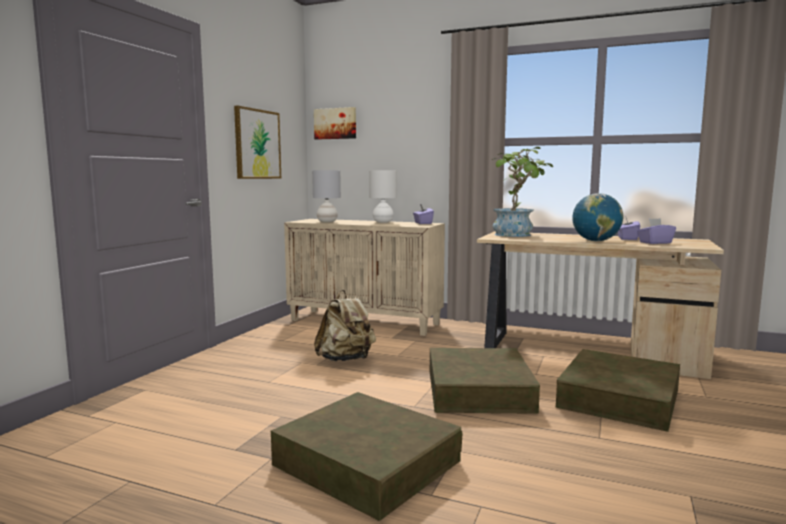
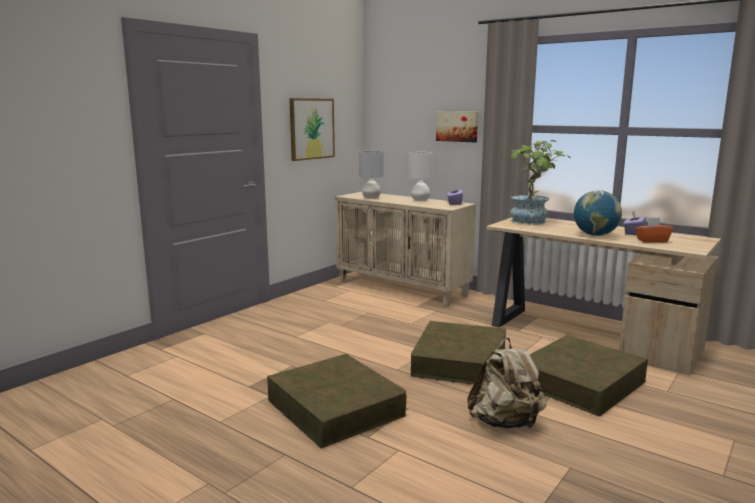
camera: 15 degrees right, 5 degrees up
picture [314,107,356,140] -> picture moved to [436,111,478,142]
beige backpack [314,290,376,361] -> beige backpack moved to [467,338,547,428]
purple tissue box [637,218,676,244] -> orange tissue box [635,217,673,243]

